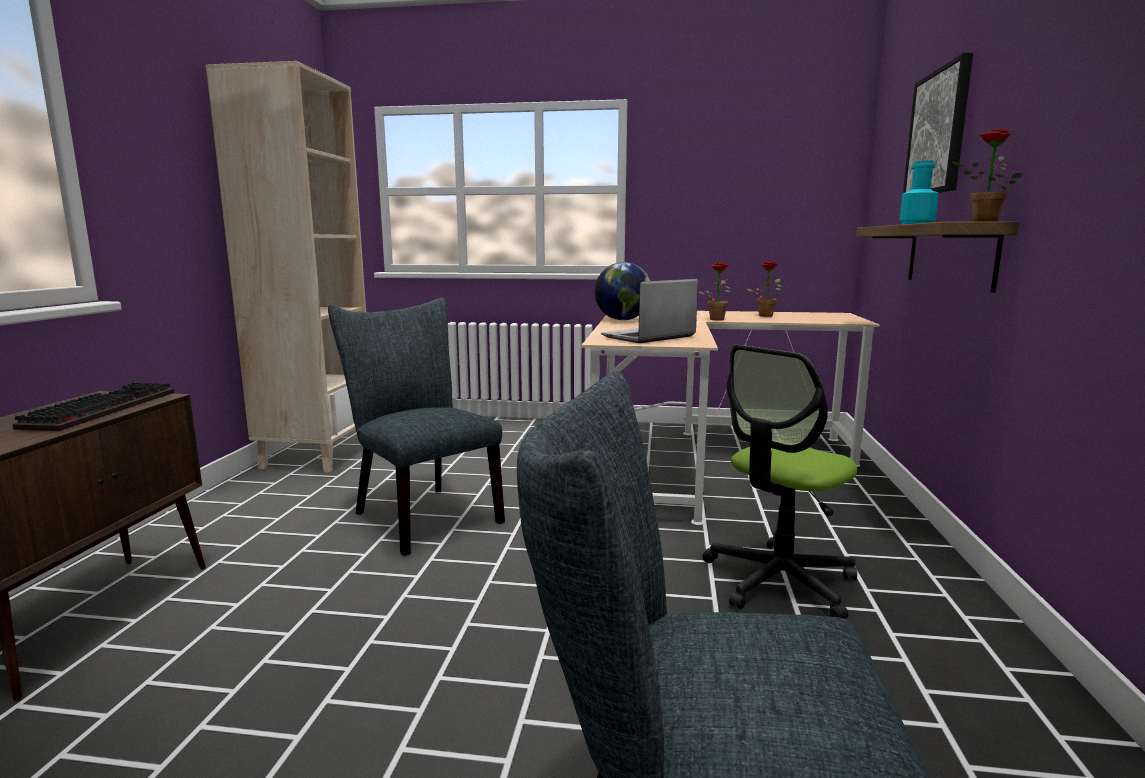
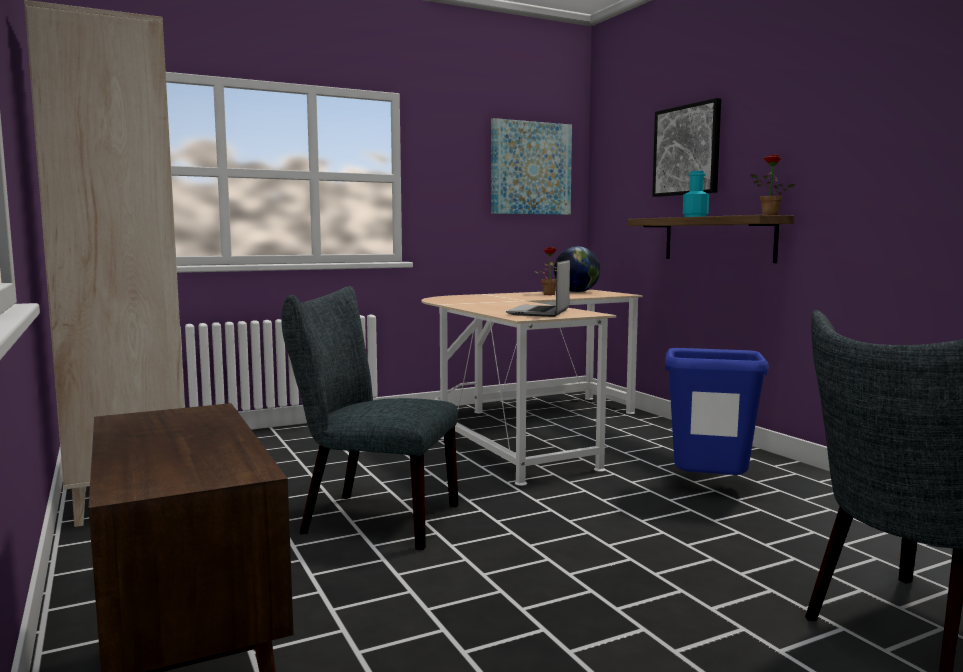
camera: 35 degrees left, 5 degrees down
keyboard [12,382,174,431] -> none
globe [595,262,650,320] -> globe moved to [554,246,600,293]
potted plant [699,262,731,321] -> none
office chair [702,345,857,619] -> blue trash can [665,348,769,475]
none -> picture [491,118,572,215]

